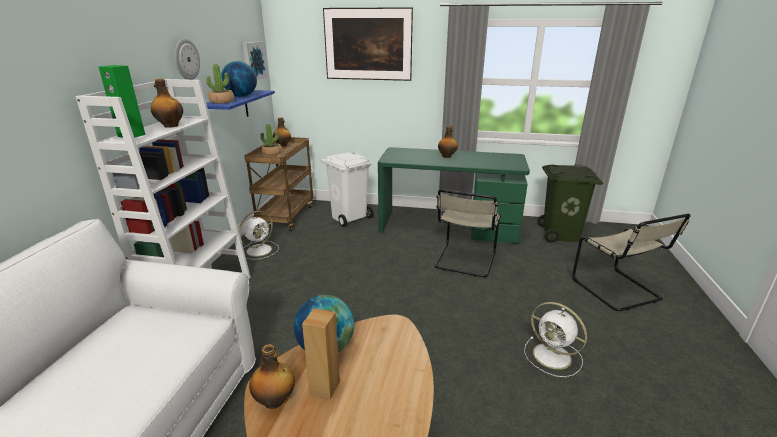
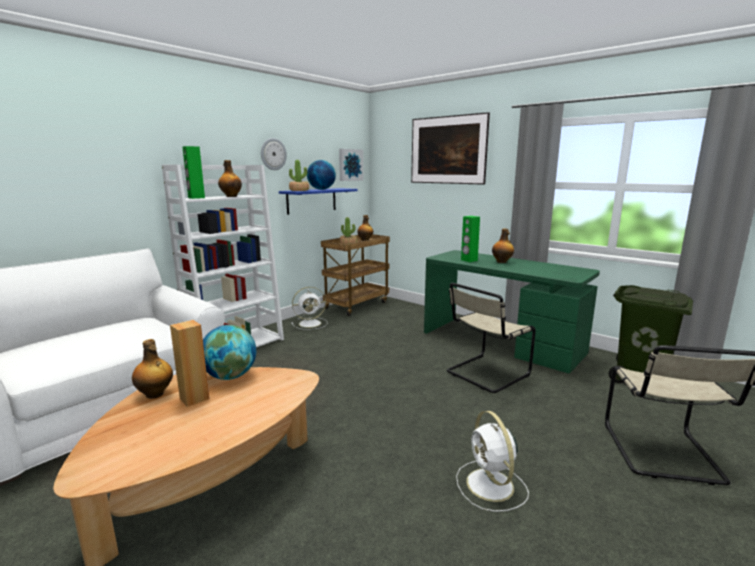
camera: 30 degrees right, 10 degrees down
white trash can [321,152,374,227] -> none
none -> green speaker [461,216,480,262]

